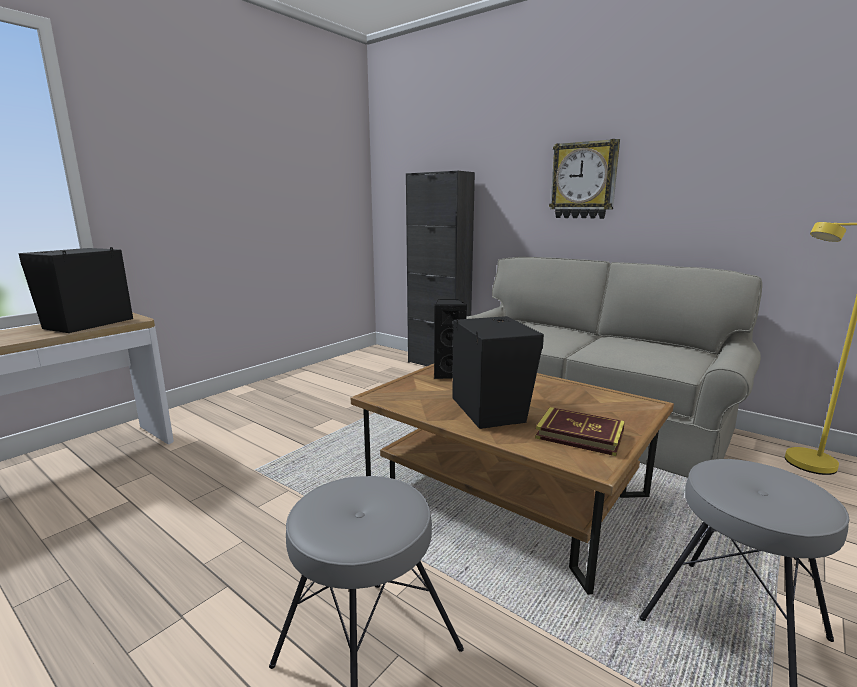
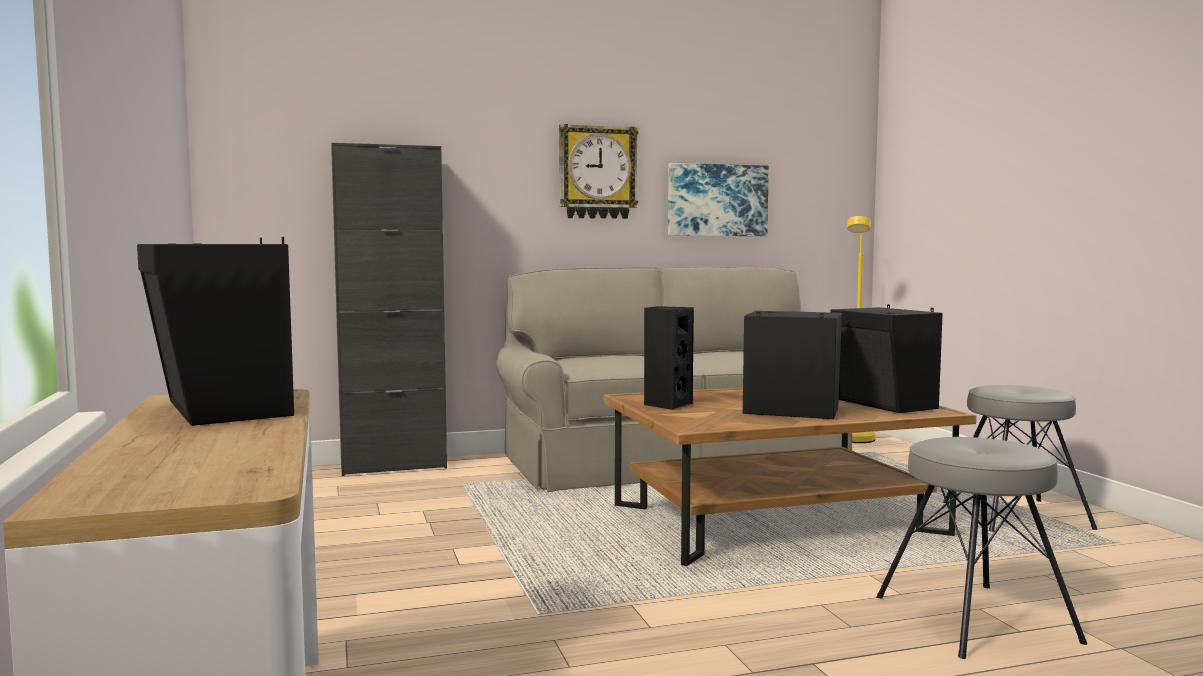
camera: 55 degrees left, 10 degrees down
book [535,407,625,456] -> black speaker [831,304,943,413]
none -> picture [668,163,769,236]

